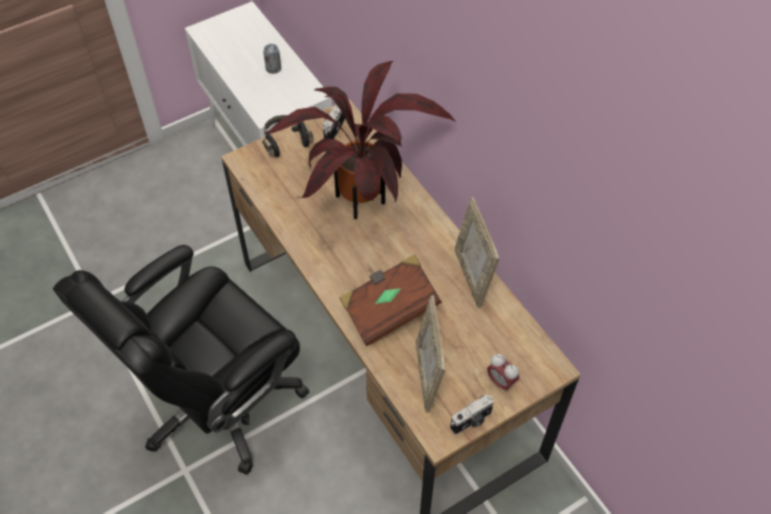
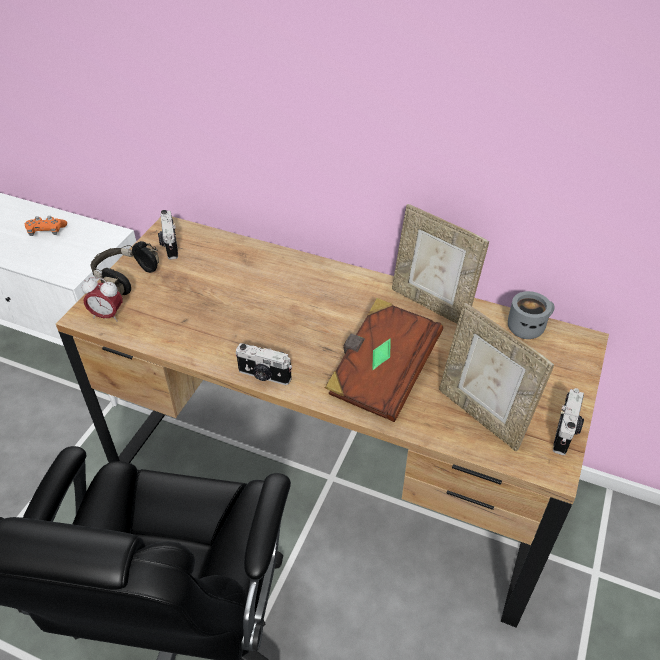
camera: 35 degrees left, 10 degrees down
can [263,44,281,74] -> orange game controller [25,216,67,236]
potted plant [265,61,456,219] -> none
alarm clock [487,354,519,392] -> alarm clock moved to [82,277,122,322]
none -> camera [236,343,292,385]
none -> grey mug [508,291,555,339]

